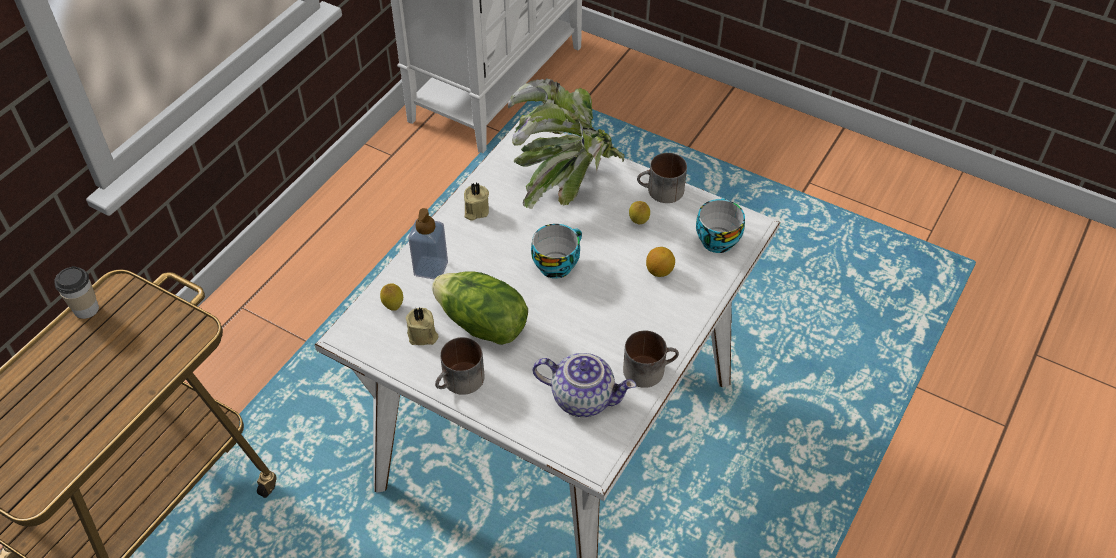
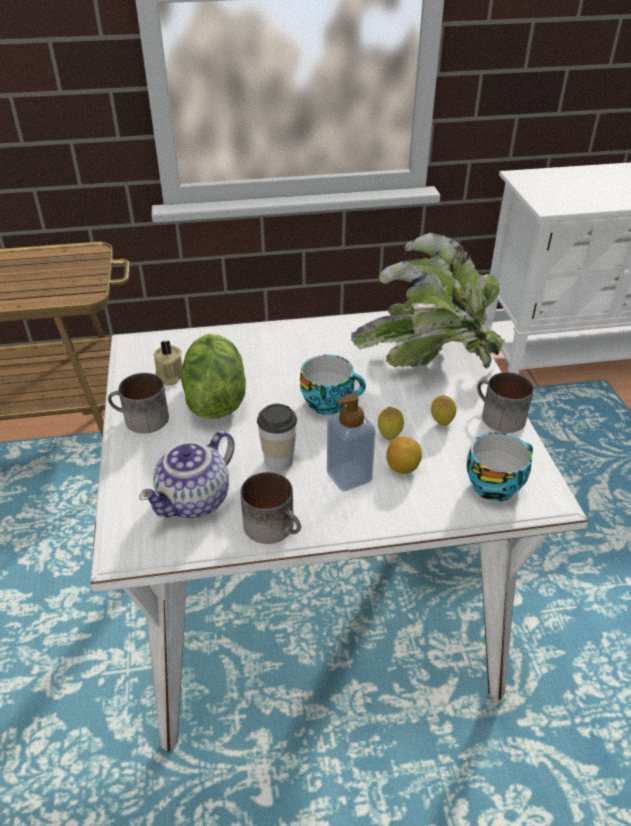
camera: 50 degrees right, 10 degrees down
cup [54,266,99,319] -> cup moved to [257,404,297,471]
lemon [380,283,403,311] -> lemon moved to [378,406,404,440]
soap dispenser [408,208,448,279] -> soap dispenser moved to [327,393,376,491]
beige candle [464,183,489,221] -> none
teapot [533,353,636,417] -> teapot turned 60 degrees clockwise [139,431,235,518]

